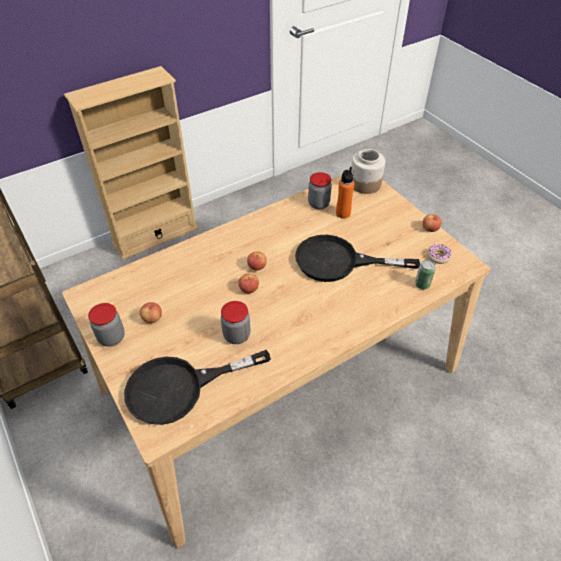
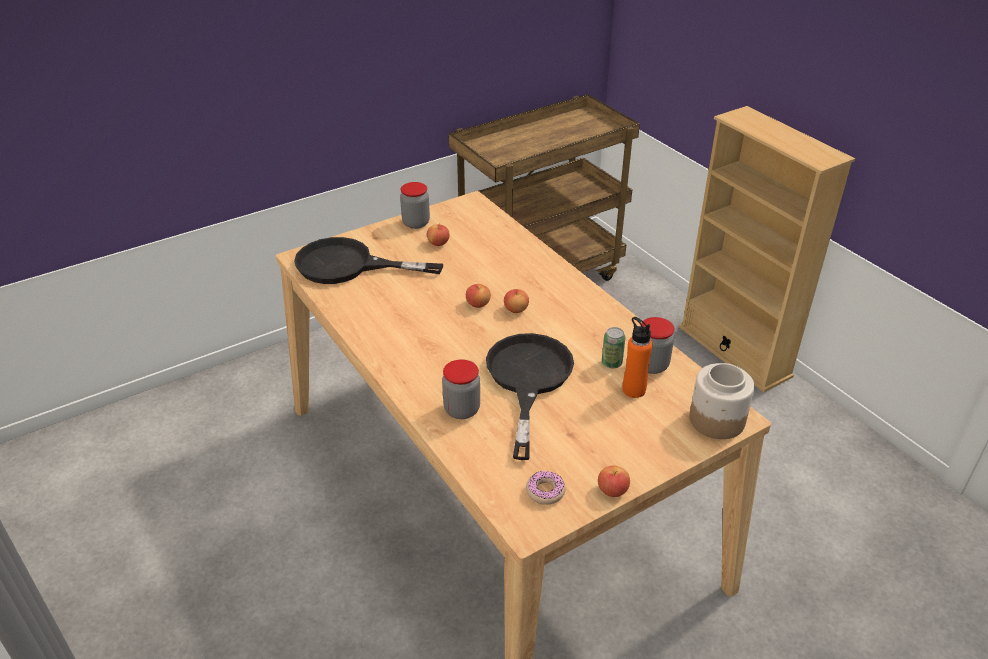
camera: 90 degrees right, 10 degrees down
black frying pan [124,350,271,425] -> black frying pan turned 60 degrees counterclockwise [294,237,443,284]
jar [221,301,251,344] -> jar moved to [442,359,480,419]
can [415,260,436,289] -> can moved to [602,327,625,368]

